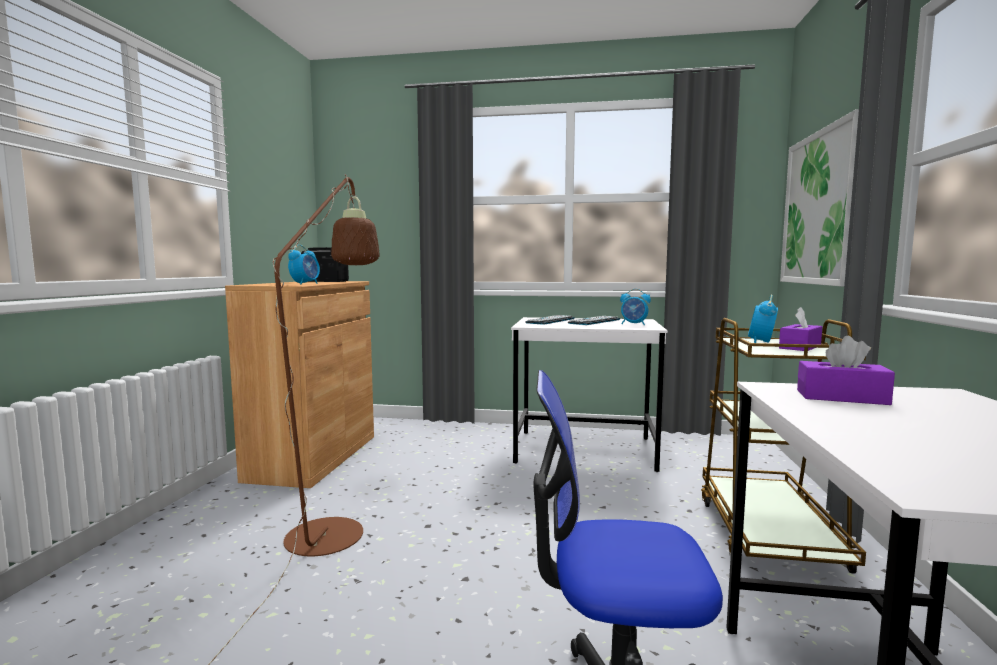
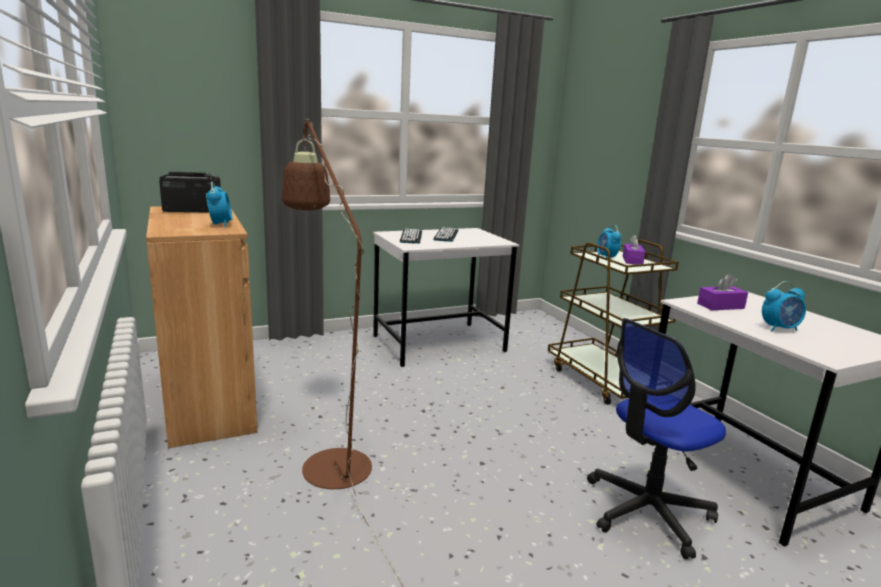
camera: 35 degrees left, 10 degrees up
alarm clock [620,289,651,325] -> alarm clock moved to [762,281,806,332]
picture [780,109,859,287] -> none

